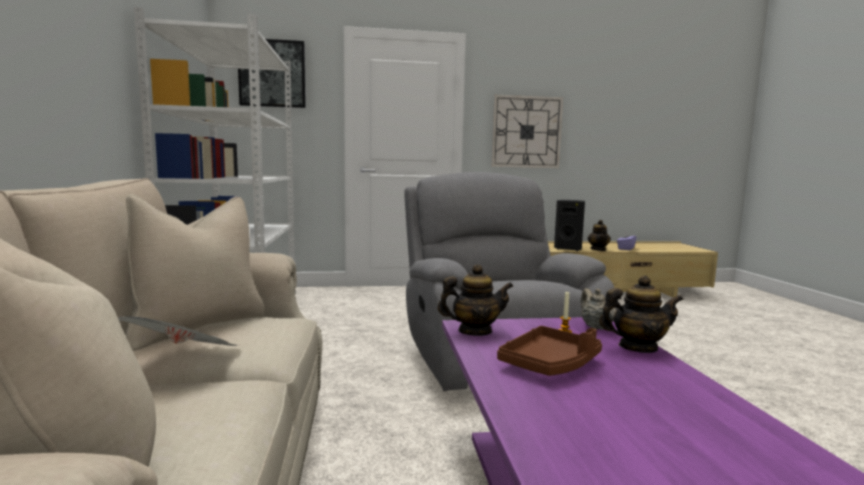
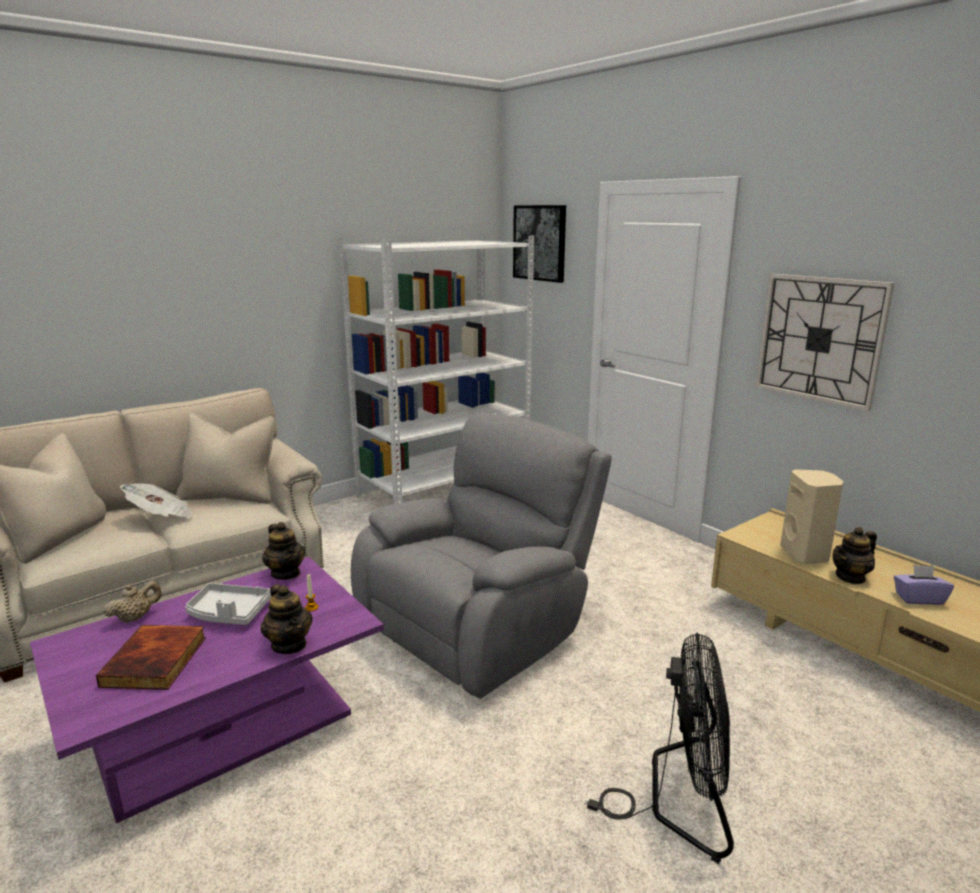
camera: 60 degrees right, 10 degrees up
brown tray [497,326,602,376] -> grey tray [185,583,271,625]
black speaker [554,200,585,251] -> beige speaker [780,469,844,564]
beige teapot [581,289,616,330] -> beige teapot moved to [103,581,162,623]
none -> book [96,625,206,690]
none -> black fan [585,633,734,864]

